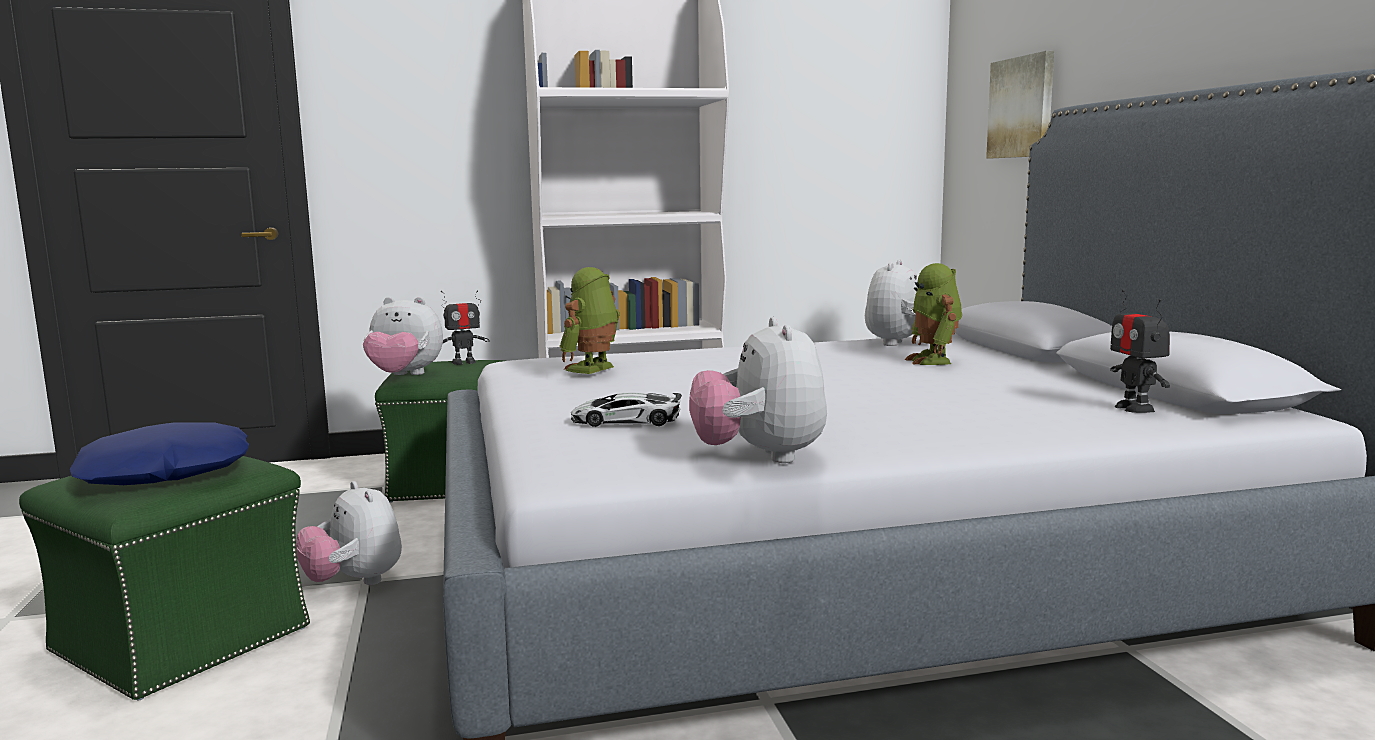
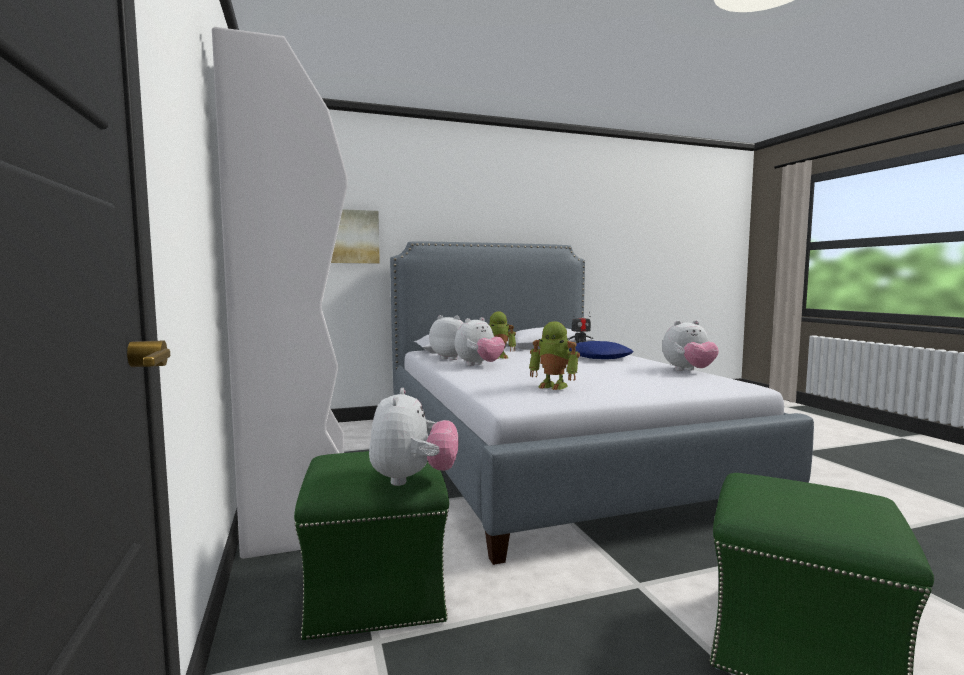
camera: 95 degrees left, 5 degrees down
blue pillow [70,422,249,485] -> blue pillow moved to [569,341,634,359]
plush toy [296,481,402,585] -> plush toy moved to [455,317,505,366]
toy robot [441,290,490,365] -> none
toy car [571,392,682,427] -> none

